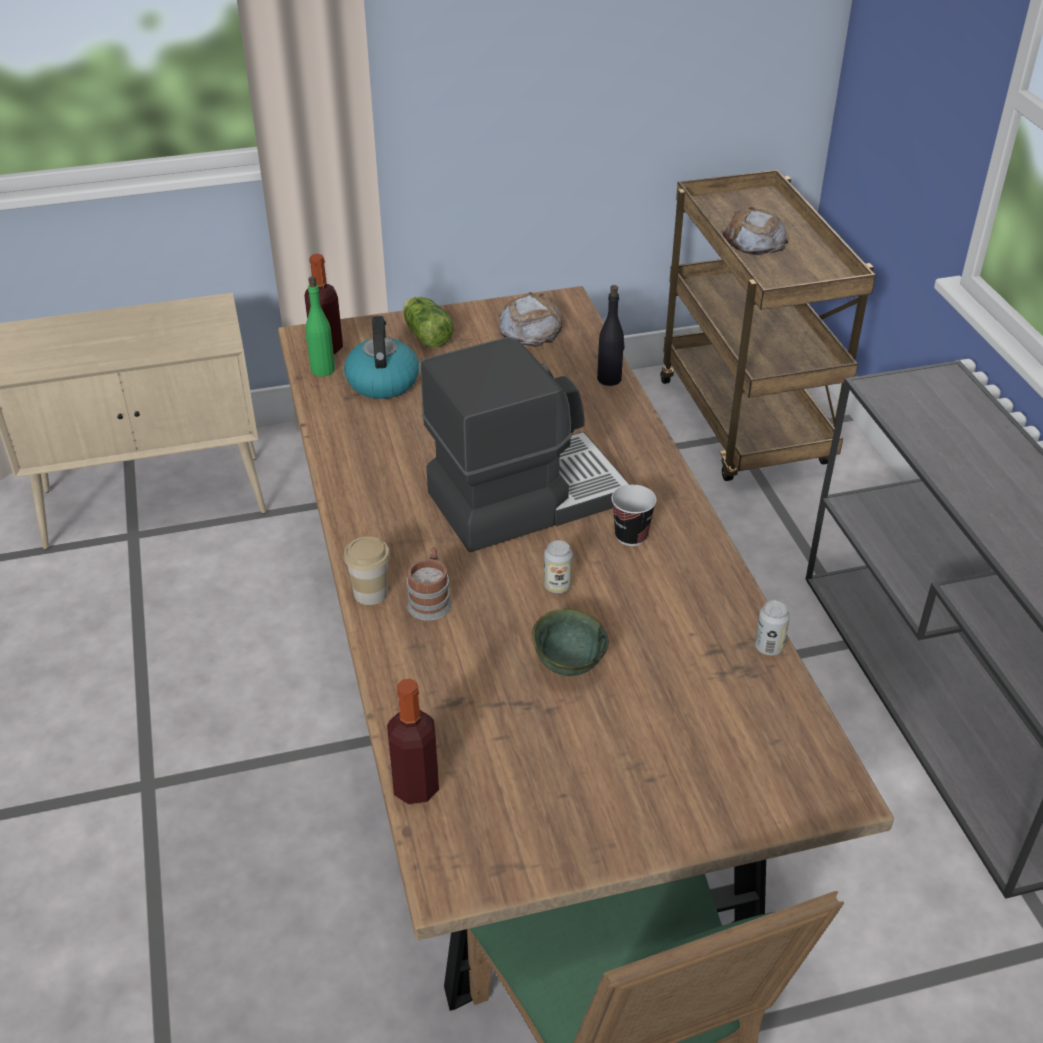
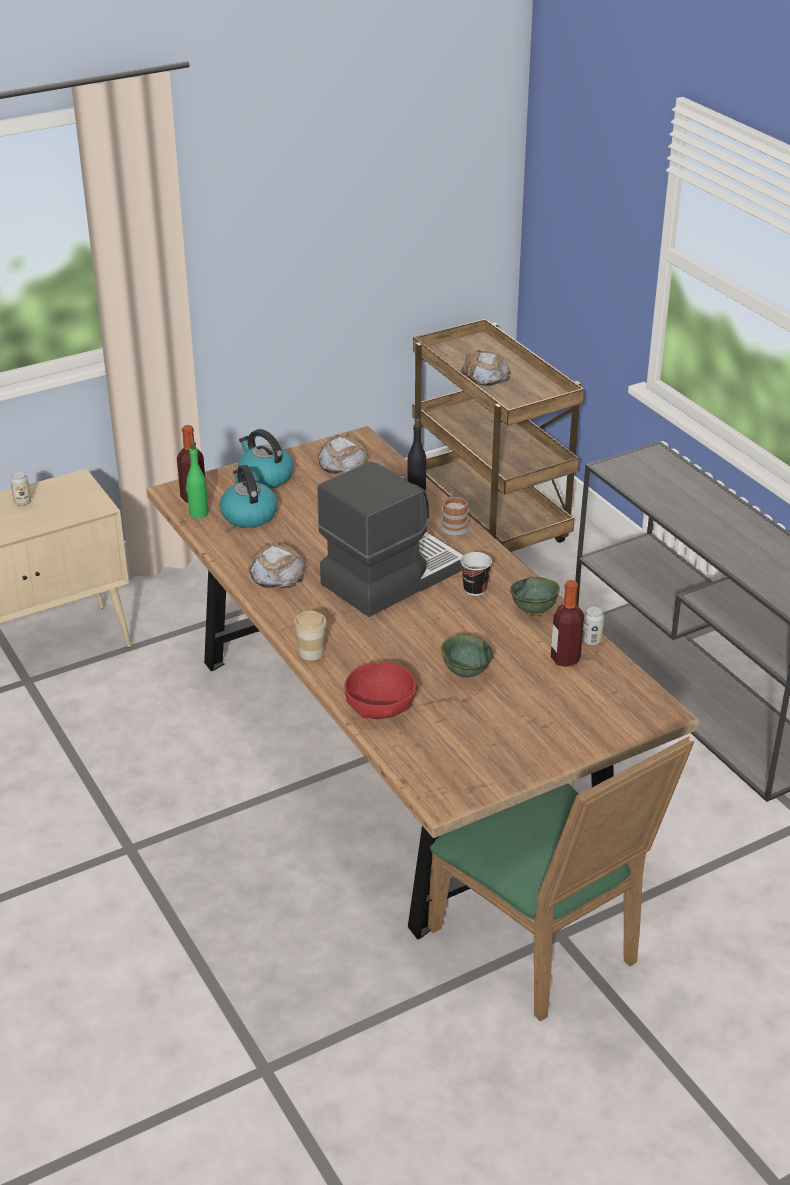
camera: 15 degrees left, 5 degrees down
bottle [387,679,439,804] -> bottle moved to [551,580,584,667]
lettuce [403,297,453,348] -> kettle [238,429,294,489]
mug [407,547,452,621] -> mug moved to [441,491,469,536]
can [544,540,573,593] -> can moved to [10,472,31,506]
none -> bread [248,542,305,588]
none -> red bowl [344,662,418,719]
none -> green bowl [510,577,560,616]

